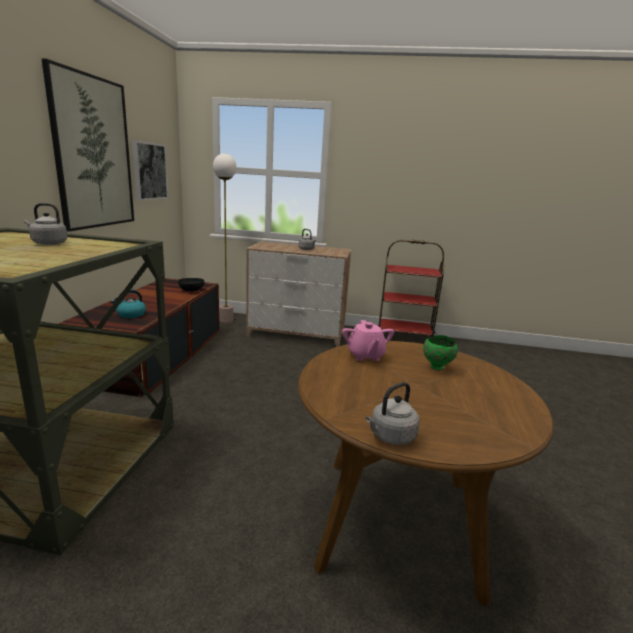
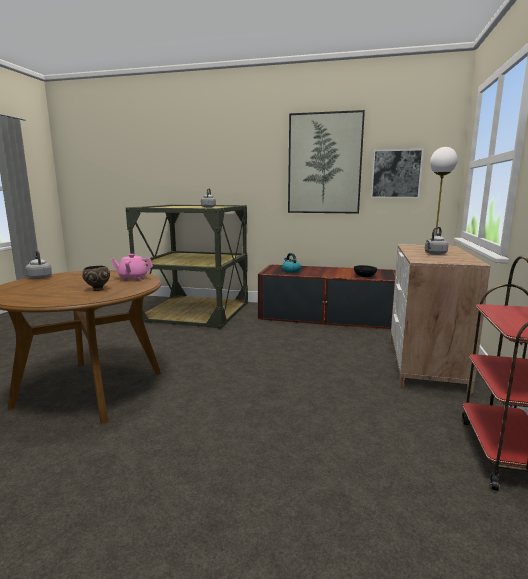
camera: 95 degrees right, 5 degrees down
green bowl [423,335,458,370] -> brown bowl [82,266,110,291]

